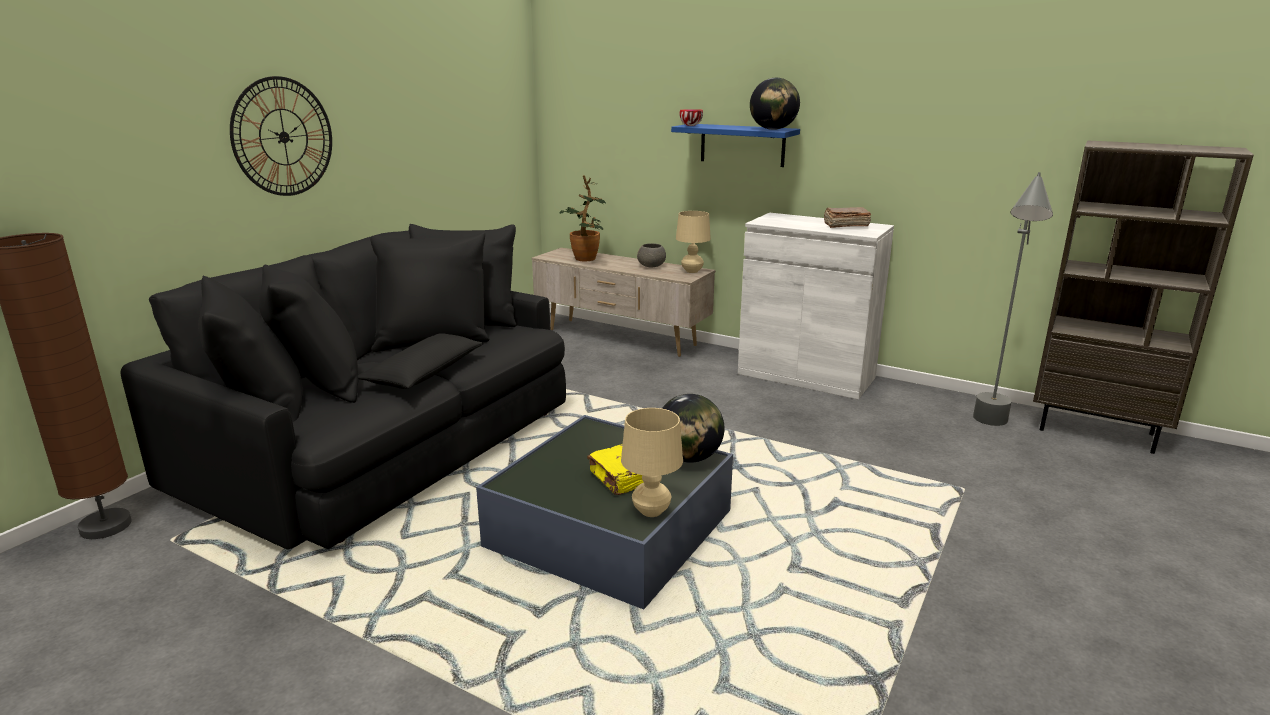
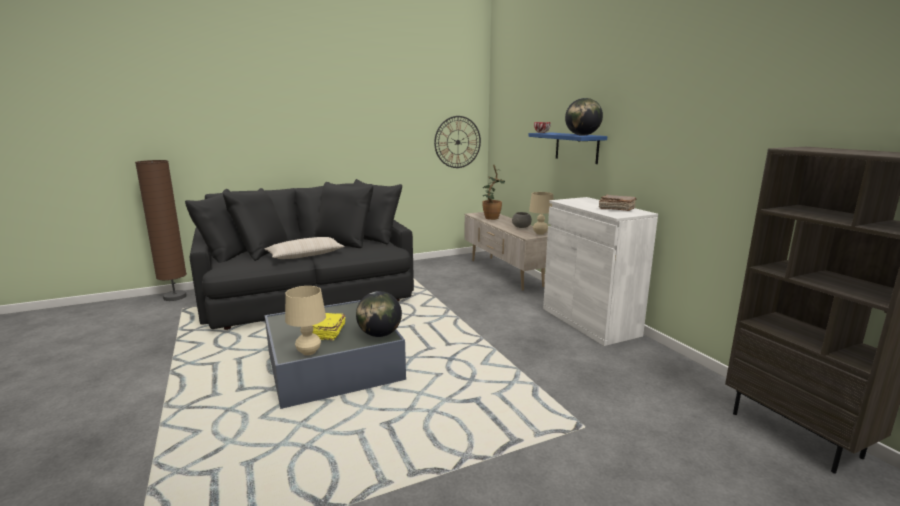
camera: 35 degrees right, 5 degrees down
wall clock [230,76,332,196] -> wall clock moved to [434,116,481,168]
black pillow [358,333,484,389] -> beige pillow [265,237,345,259]
grey floor lamp [973,172,1053,426] -> none

